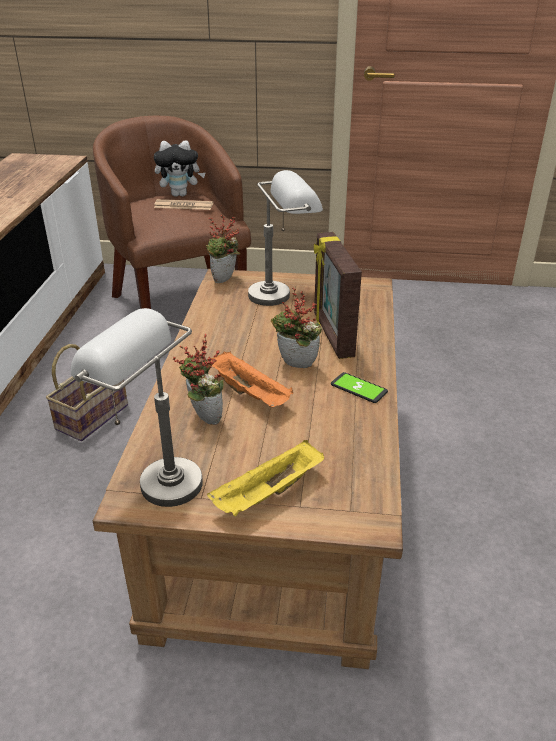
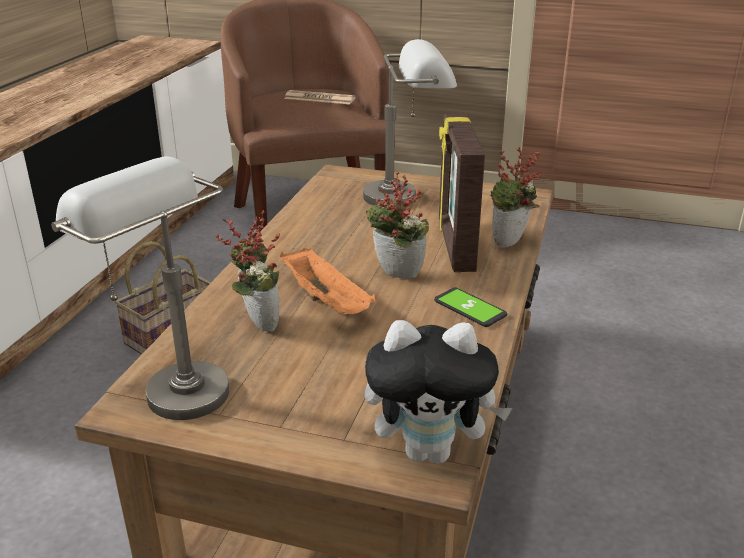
camera: 10 degrees right, 5 degrees down
plush toy [154,140,205,197] -> plush toy moved to [365,320,512,464]
potted plant [206,215,241,283] -> potted plant moved to [490,147,542,248]
yellow tray [207,440,324,516] -> none

